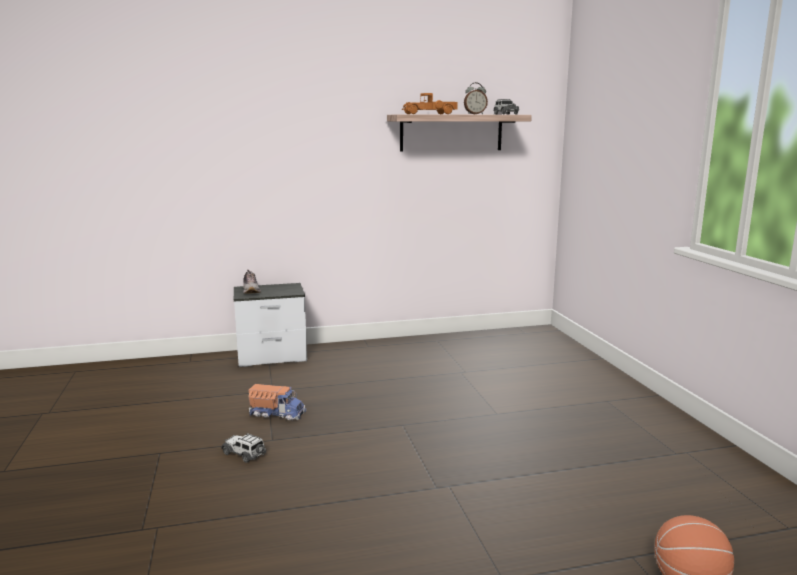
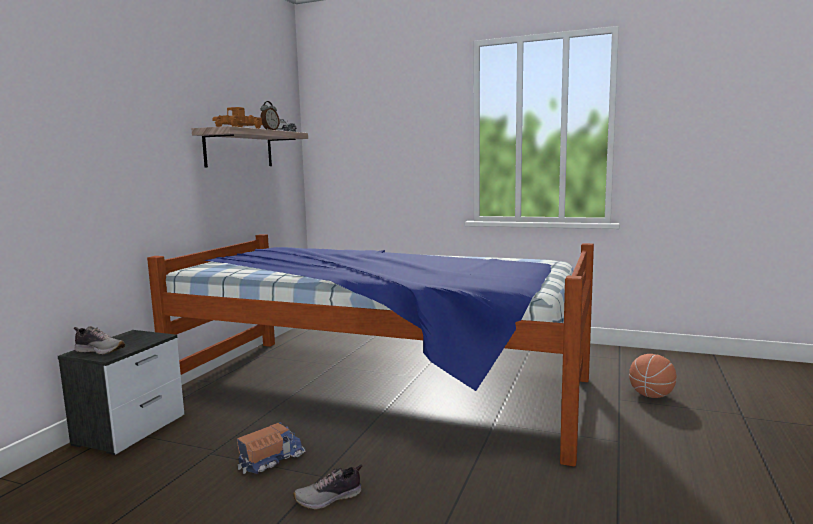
camera: 55 degrees left, 5 degrees down
toy car [221,433,266,463] -> shoe [293,465,362,510]
none -> bed [147,234,594,467]

